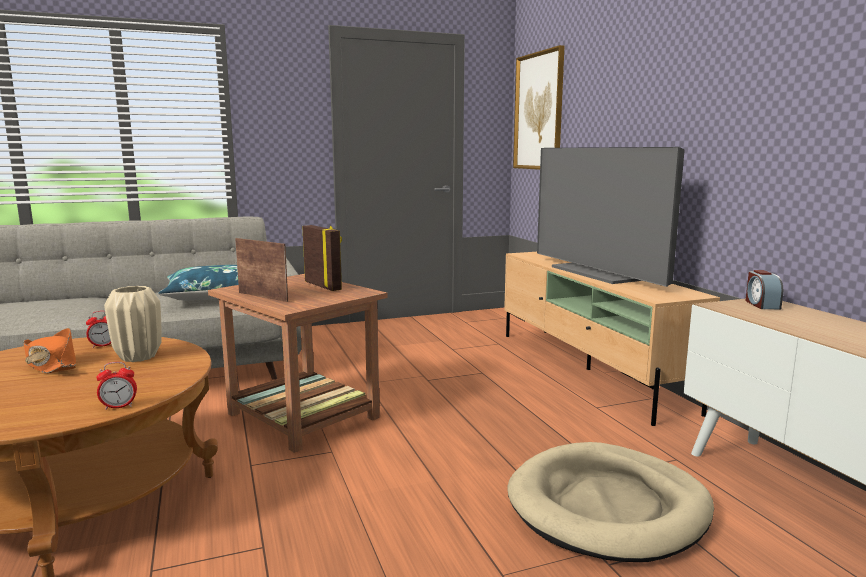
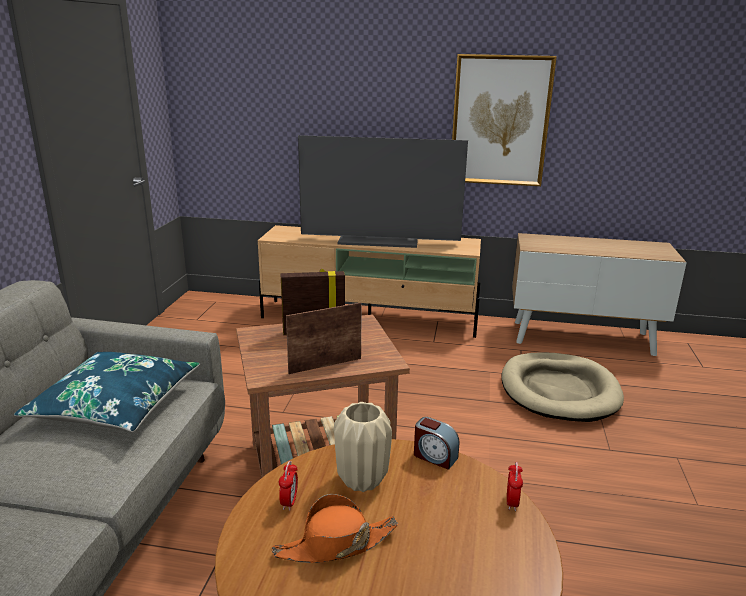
camera: 60 degrees left, 10 degrees up
picture [513,45,565,170] -> picture moved to [452,54,557,186]
alarm clock [745,270,783,309] -> alarm clock moved to [414,417,459,470]

